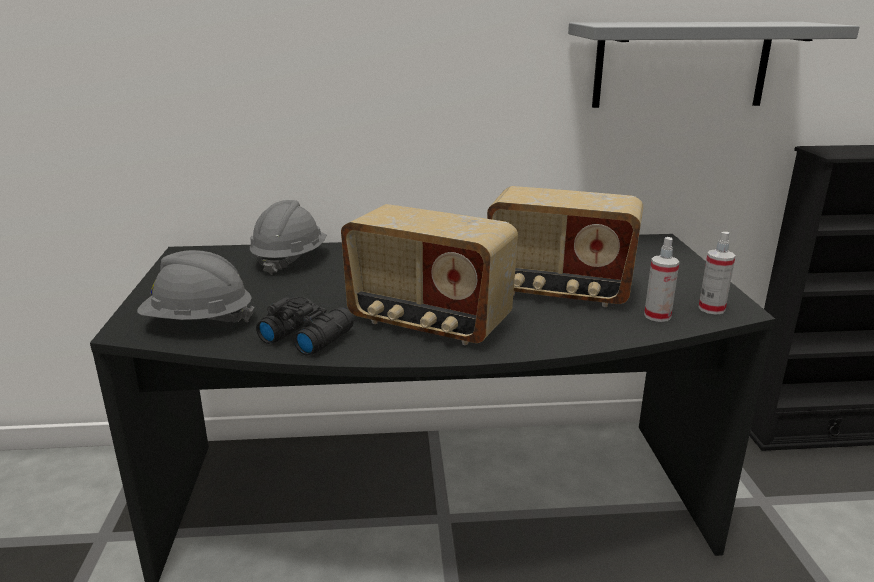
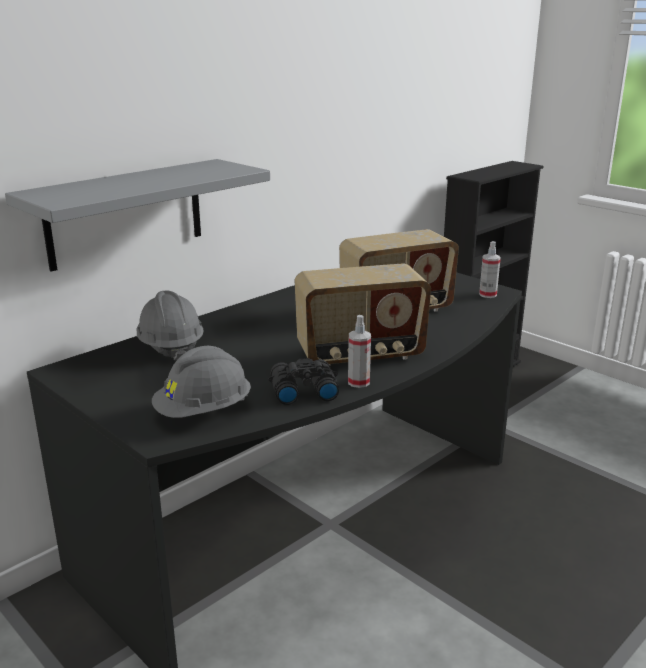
camera: 40 degrees left, 0 degrees up
grey shelf [568,22,860,108] -> grey shelf moved to [5,159,270,272]
spray bottle [644,237,679,322] -> spray bottle moved to [348,315,371,388]

